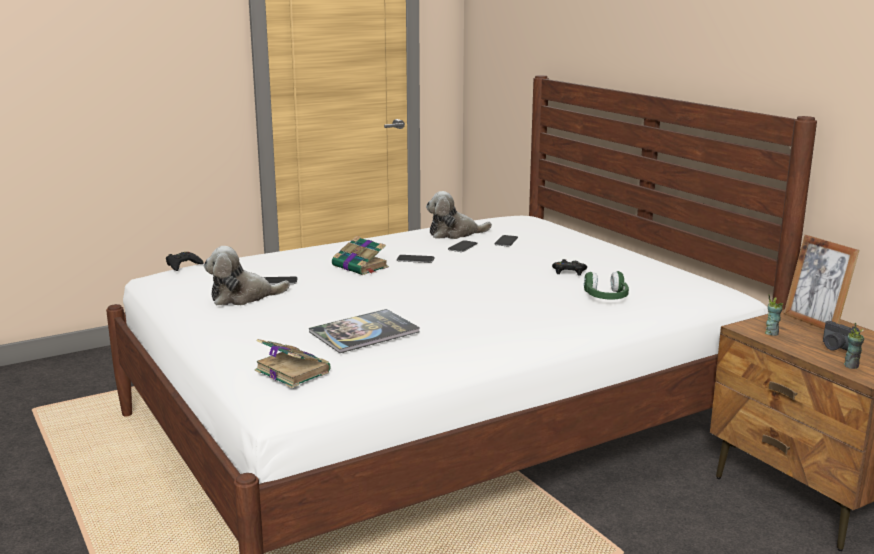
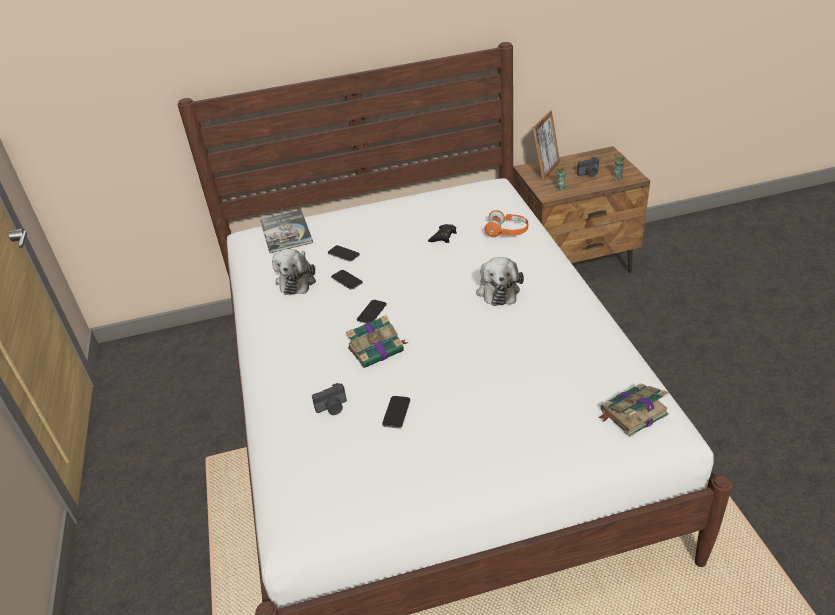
camera: 70 degrees left, 20 degrees up
black game controller [166,252,204,271] -> none
plush toy [204,246,290,305] -> plush toy moved to [476,257,524,306]
book [309,309,420,353] -> book moved to [260,210,313,253]
green headphones [584,271,629,299] -> orange headphones [484,210,528,238]
picture frame [784,235,860,330] -> picture frame turned 45 degrees counterclockwise [533,110,560,180]
none -> camera [312,383,347,415]

